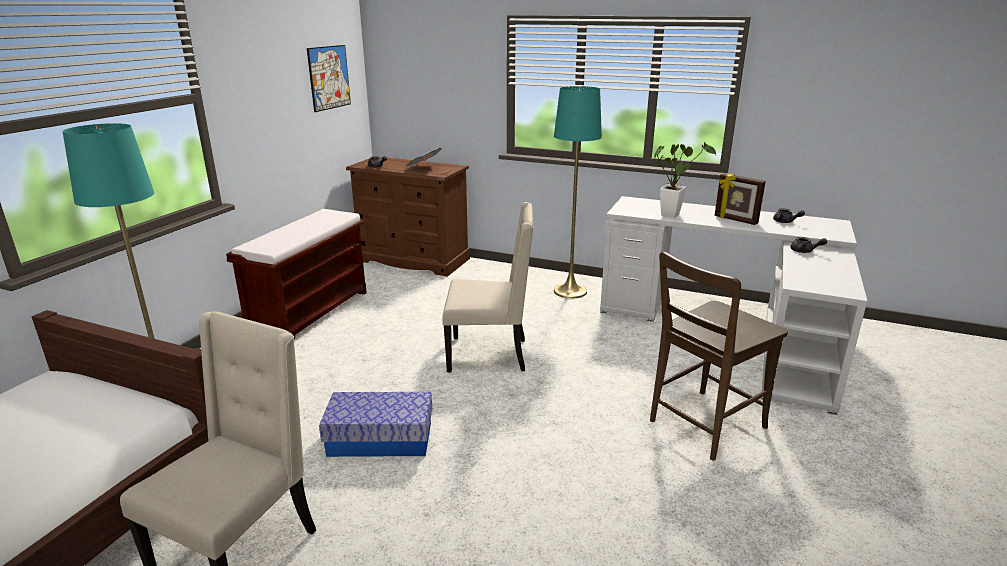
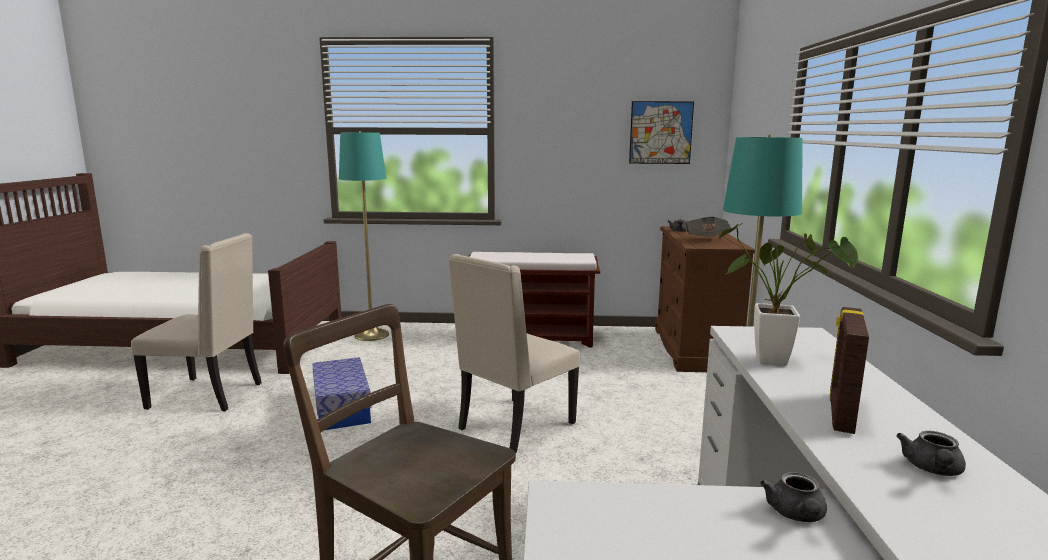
camera: 70 degrees right, 10 degrees down
beige chair [443,202,533,373] -> beige chair turned 60 degrees clockwise [448,254,580,453]

